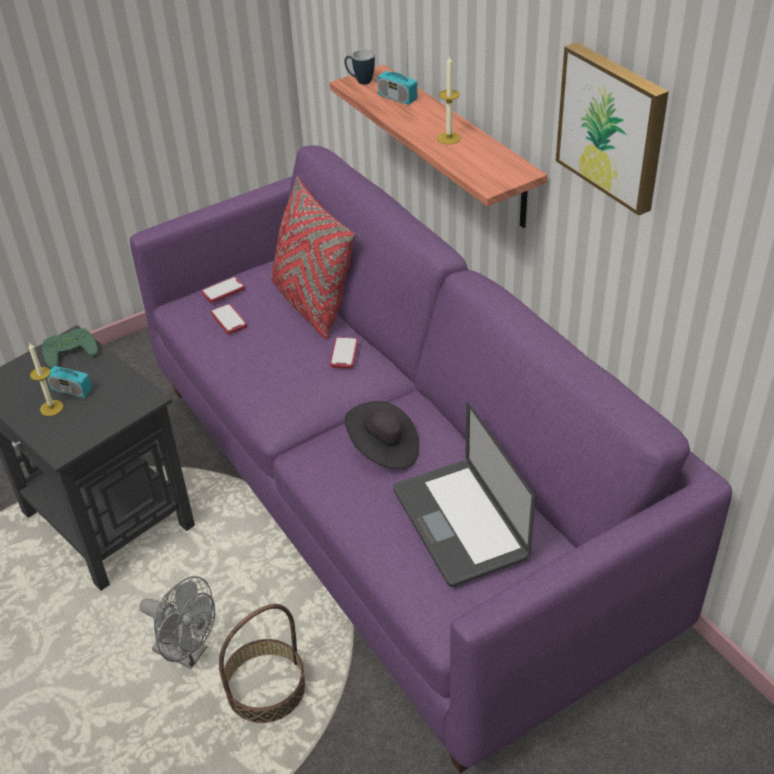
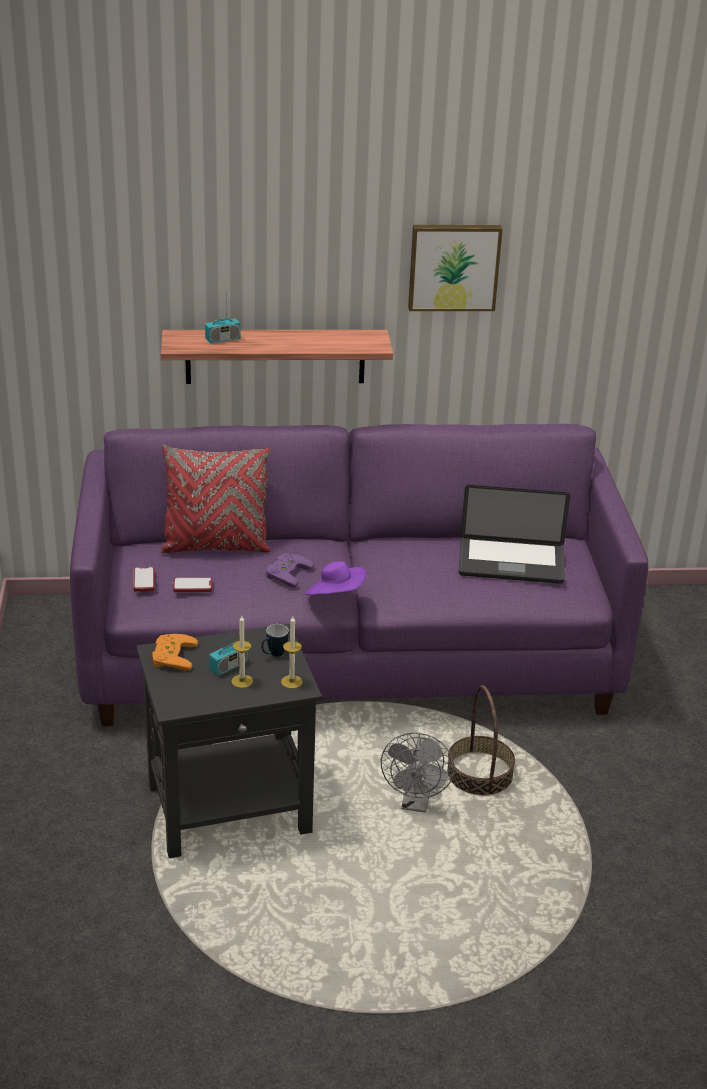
camera: 65 degrees left, 10 degrees down
green game controller [42,328,98,369] -> orange game controller [152,634,198,671]
grey fan [139,576,215,669] -> grey fan turned 135 degrees clockwise [381,733,455,813]
phone [330,337,358,369] -> none
mug [344,50,375,84] -> mug moved to [261,624,289,657]
black hat [344,401,419,469] -> none
candle [437,56,461,145] -> candle moved to [281,616,303,689]
none -> purple game controller [266,553,314,588]
none -> purple hat [305,562,366,595]

